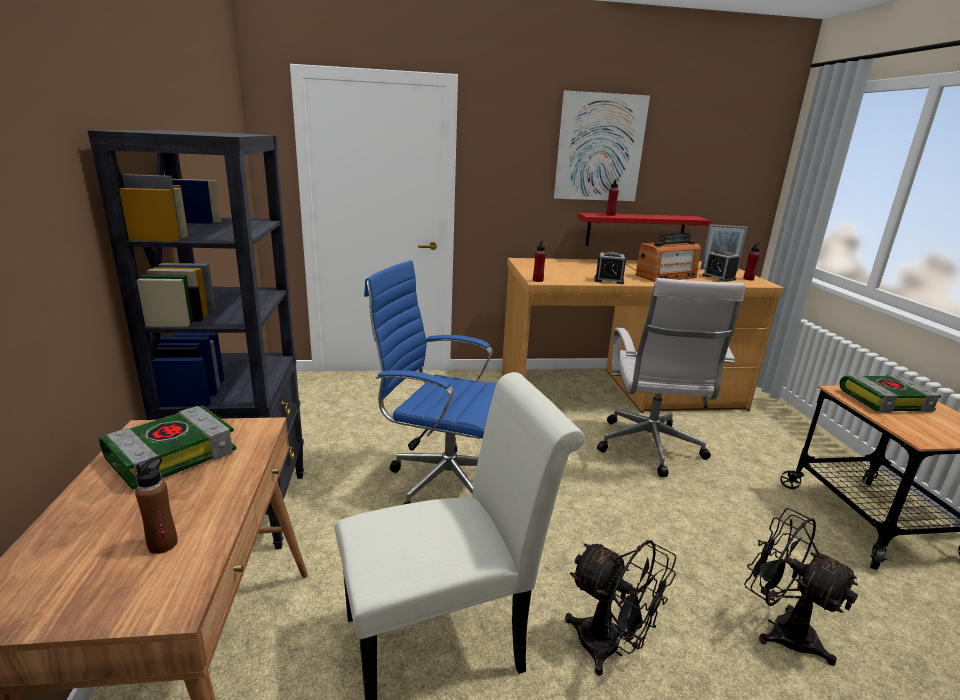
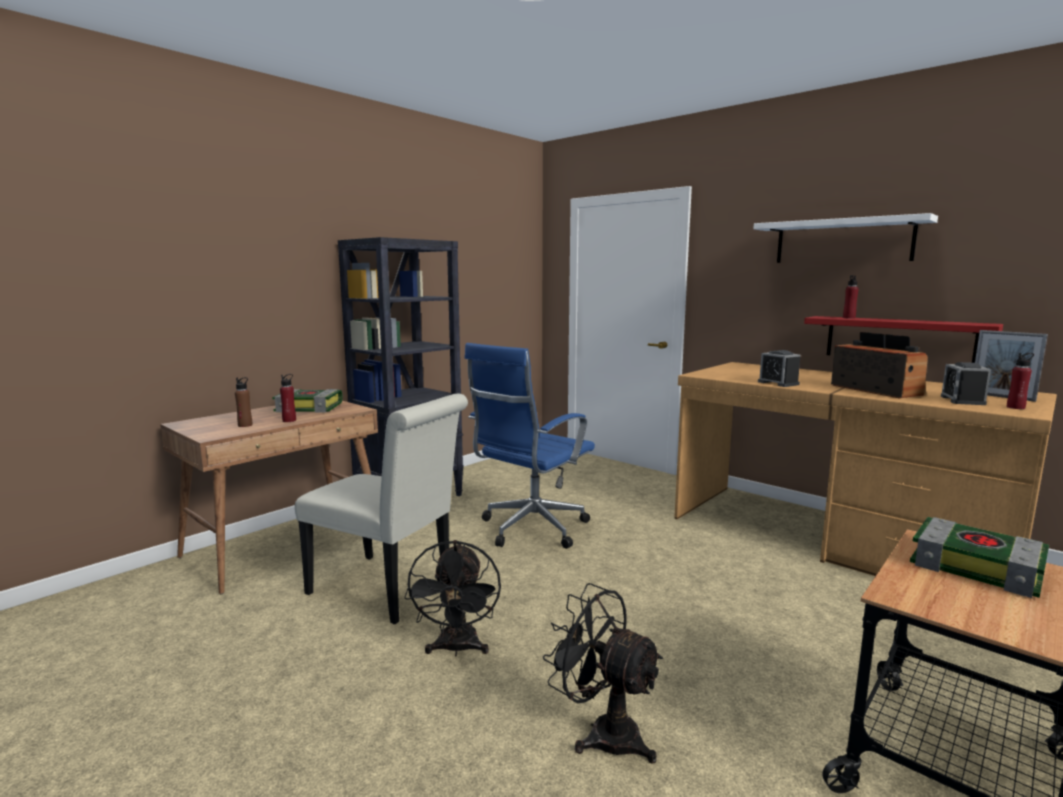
camera: 50 degrees right, 10 degrees down
blue office chair [364,260,497,505] -> blue office chair turned 120 degrees counterclockwise [465,343,595,549]
red bottle [533,240,546,282] -> red bottle moved to [280,374,296,422]
picture [554,91,650,201] -> white shelf [753,213,938,263]
white office chair [597,278,746,477] -> none
radio [636,233,701,282] -> radio turned 135 degrees counterclockwise [831,332,928,398]
black fan [744,508,859,666] -> black fan turned 60 degrees counterclockwise [543,583,663,764]

